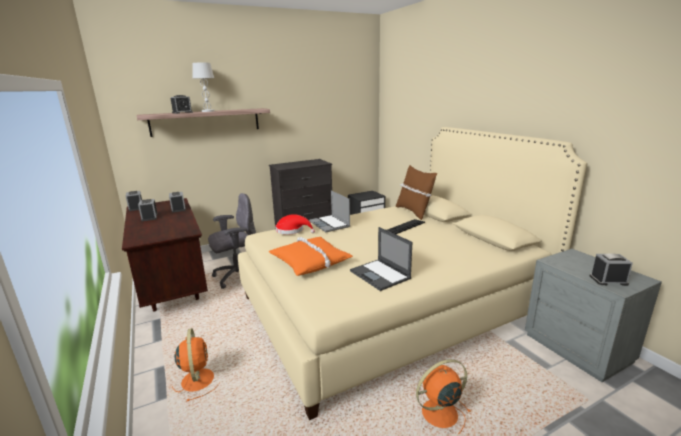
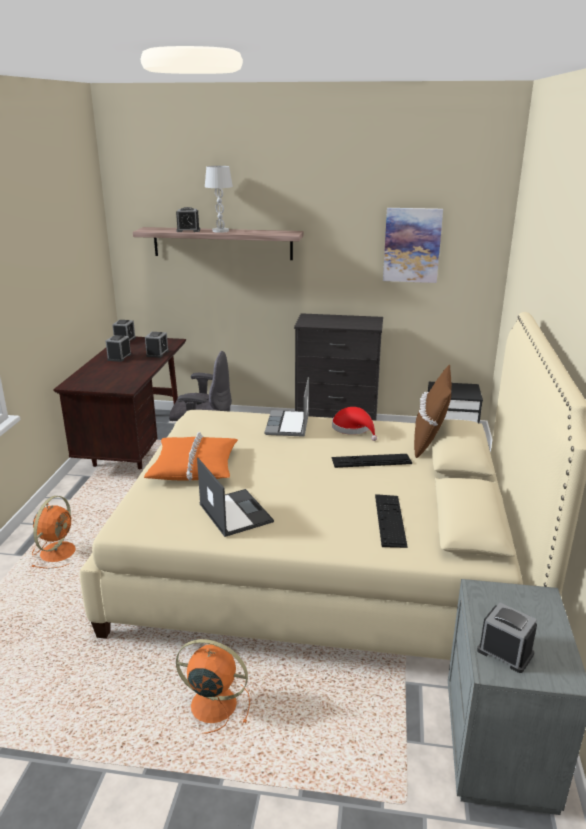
camera: 35 degrees right, 5 degrees up
red hat [276,214,315,235] -> red hat moved to [332,407,377,441]
laptop [350,227,412,291] -> laptop turned 150 degrees clockwise [197,458,274,537]
none -> keyboard [375,494,408,548]
none -> picture [383,208,443,283]

